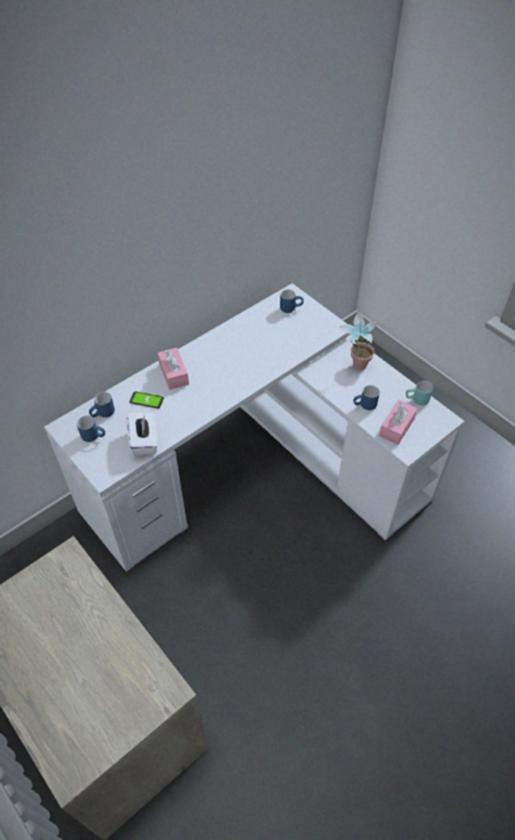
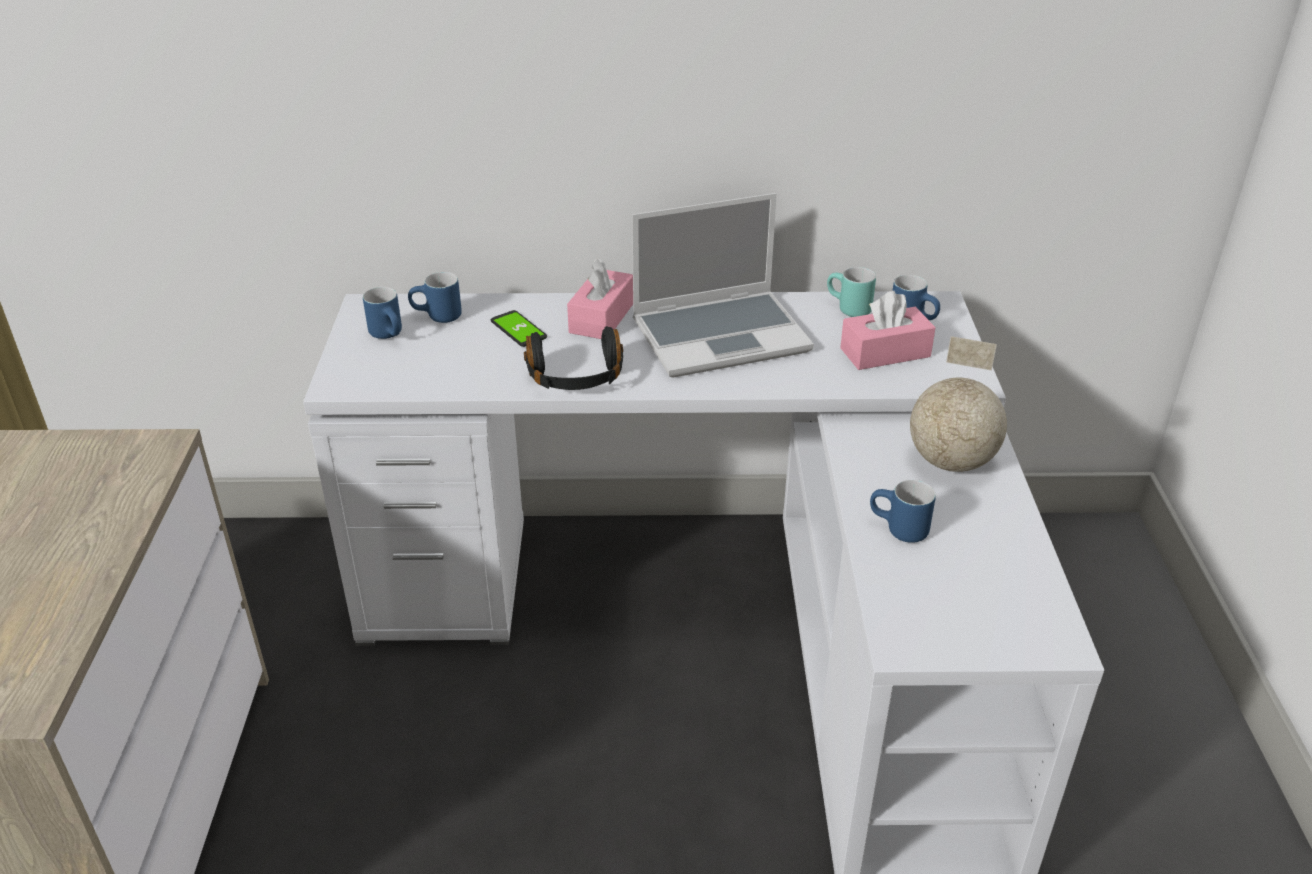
camera: 40 degrees right, 15 degrees down
white tissue box [126,413,158,456] -> none
potted plant [339,311,379,370] -> globe [910,336,1007,472]
pink tissue box [379,400,418,445] -> pink tissue box moved to [840,291,936,370]
turquoise mug [406,381,433,406] -> turquoise mug moved to [827,267,876,317]
none -> black headphones [524,326,623,390]
none -> laptop [632,193,814,378]

